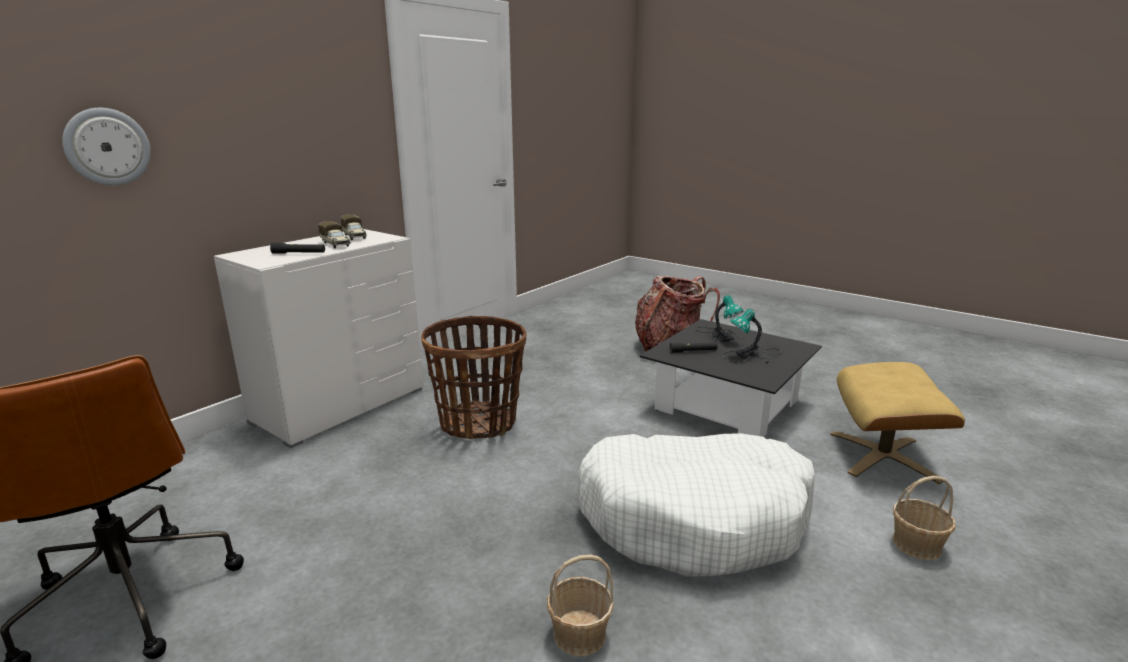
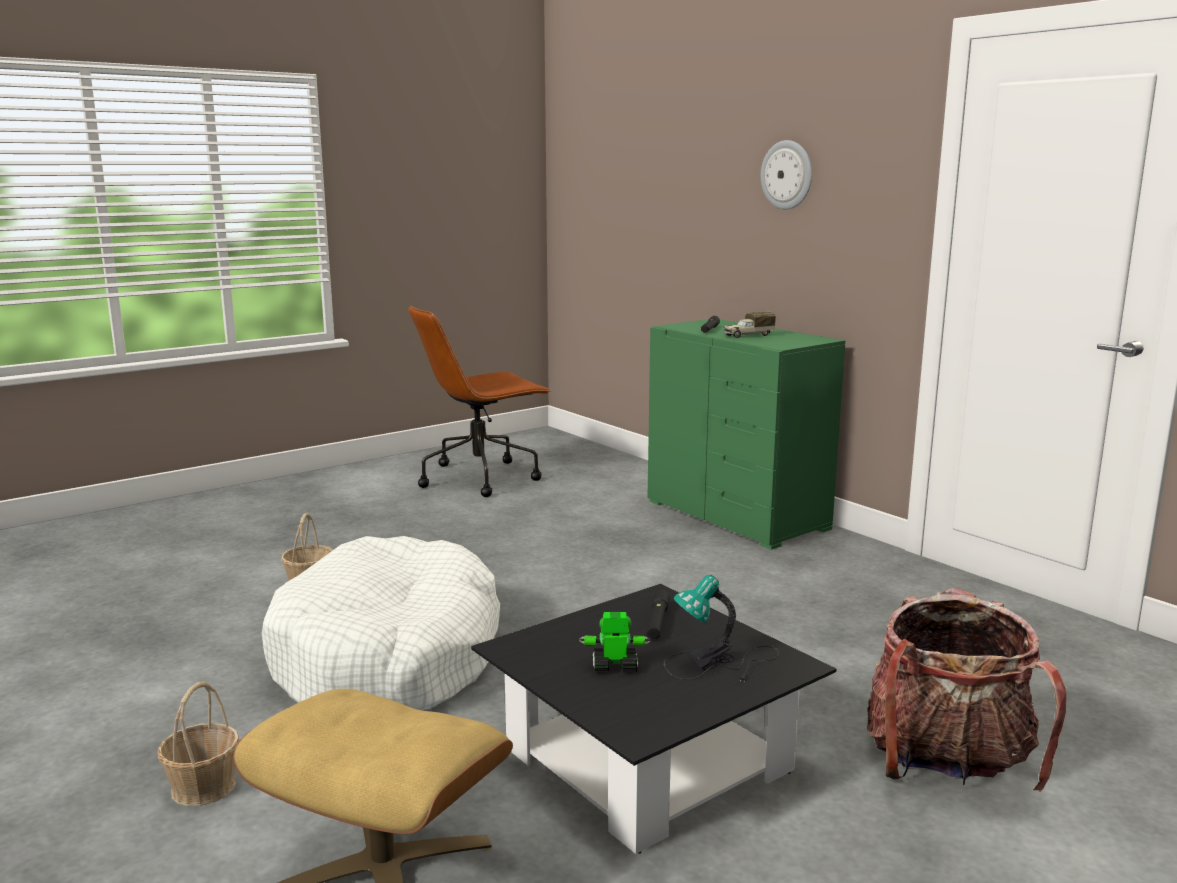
camera: 105 degrees right, 5 degrees down
wall clock [62,108,151,186] -> wall clock moved to [761,140,812,209]
white dresser [214,229,423,448] -> green dresser [648,319,845,550]
toy truck [341,214,367,240] -> none
basket [421,316,527,439] -> none
table lamp [723,309,782,363] -> toy robot [579,612,650,672]

